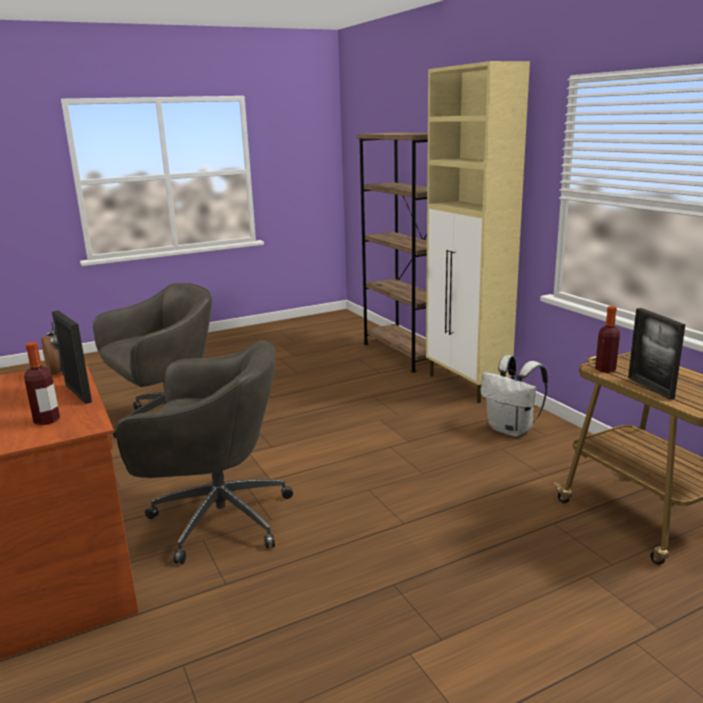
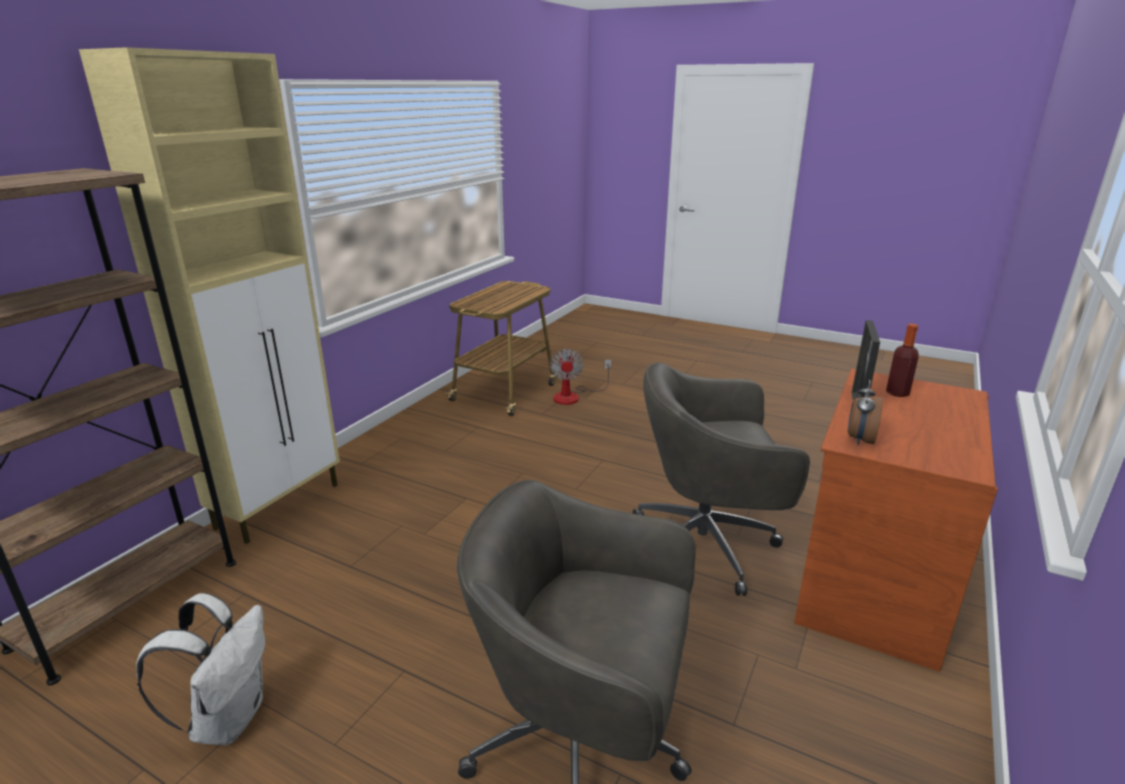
camera: 125 degrees left, 5 degrees up
grey office chair [116,340,293,564] -> grey office chair turned 60 degrees counterclockwise [632,362,810,596]
white backpack [480,355,548,437] -> white backpack moved to [136,593,265,746]
bottle [595,306,620,373] -> none
picture frame [628,308,686,400] -> none
none -> fan [550,349,611,405]

